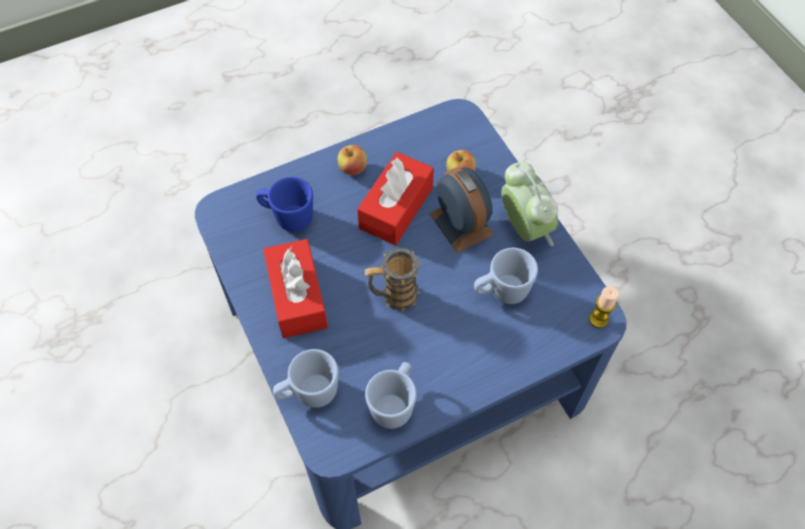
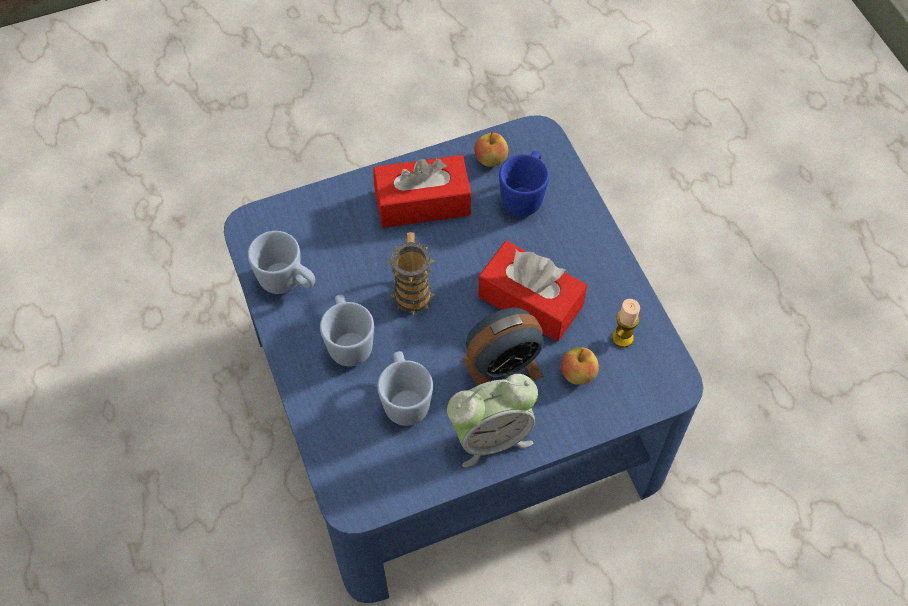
camera: 95 degrees right, 0 degrees up
blue mug [273,349,339,408] -> blue mug moved to [320,295,374,367]
apple [337,145,367,175] -> apple moved to [474,131,508,167]
candle [589,286,619,328] -> candle moved to [612,299,640,348]

